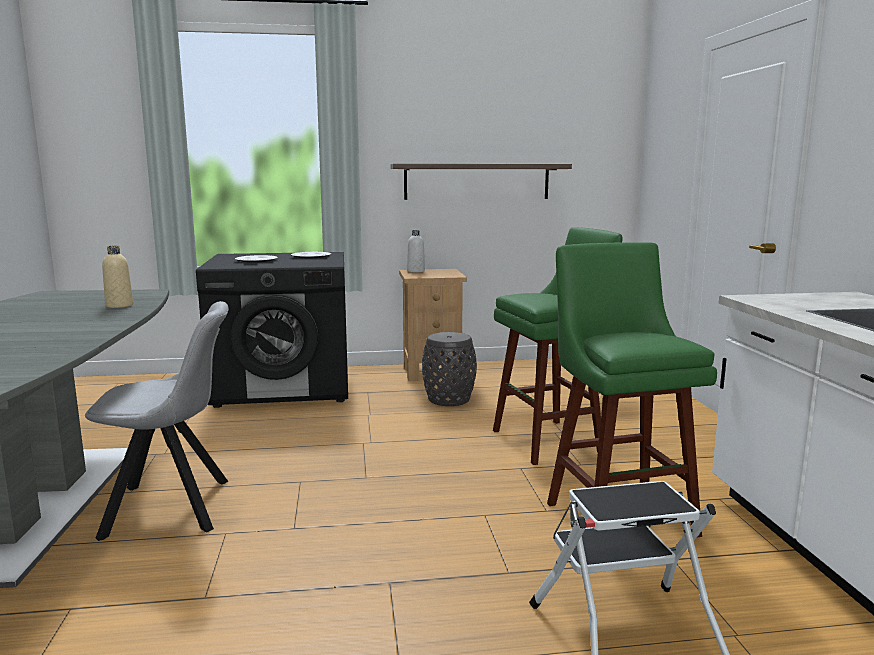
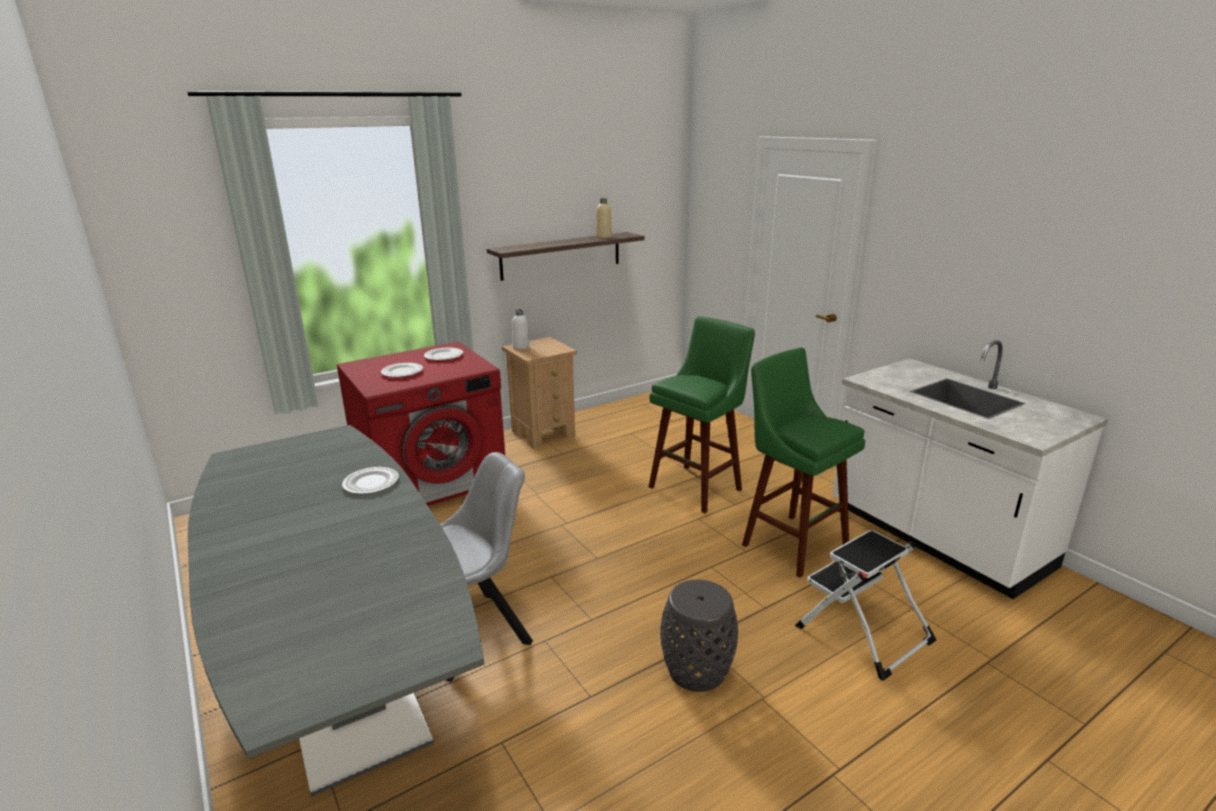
camera: 25 degrees left, 10 degrees up
beige bottle [102,246,133,308] -> beige bottle moved to [596,198,612,238]
black washing machine [196,252,348,408] -> red washing machine [337,341,505,506]
grey stool [422,332,477,406] -> grey stool moved to [660,579,738,692]
none -> plate [342,467,399,494]

